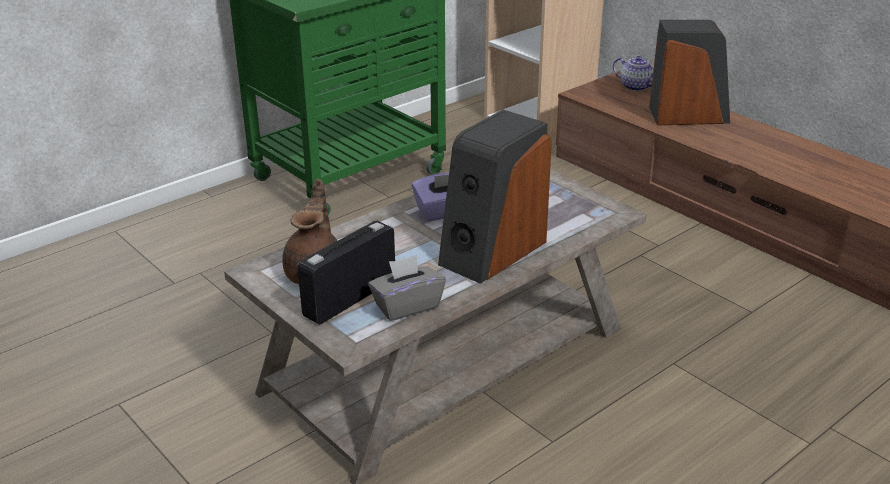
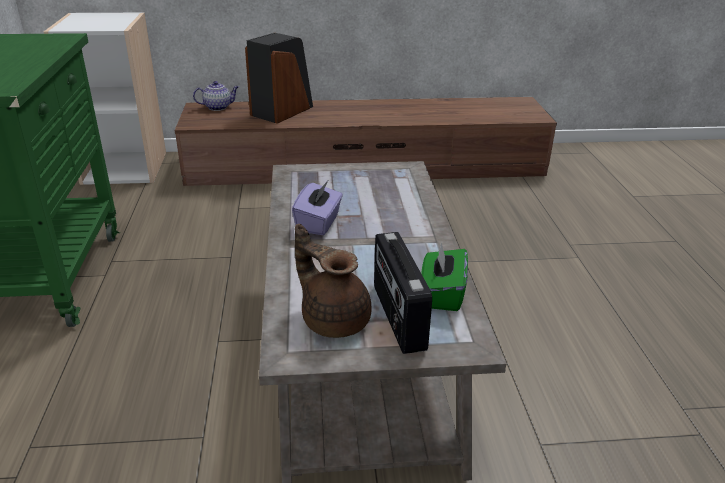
camera: 55 degrees left, 0 degrees up
grey tissue box [368,255,446,321] -> green tissue box [421,243,468,311]
speaker [438,109,552,284] -> none

